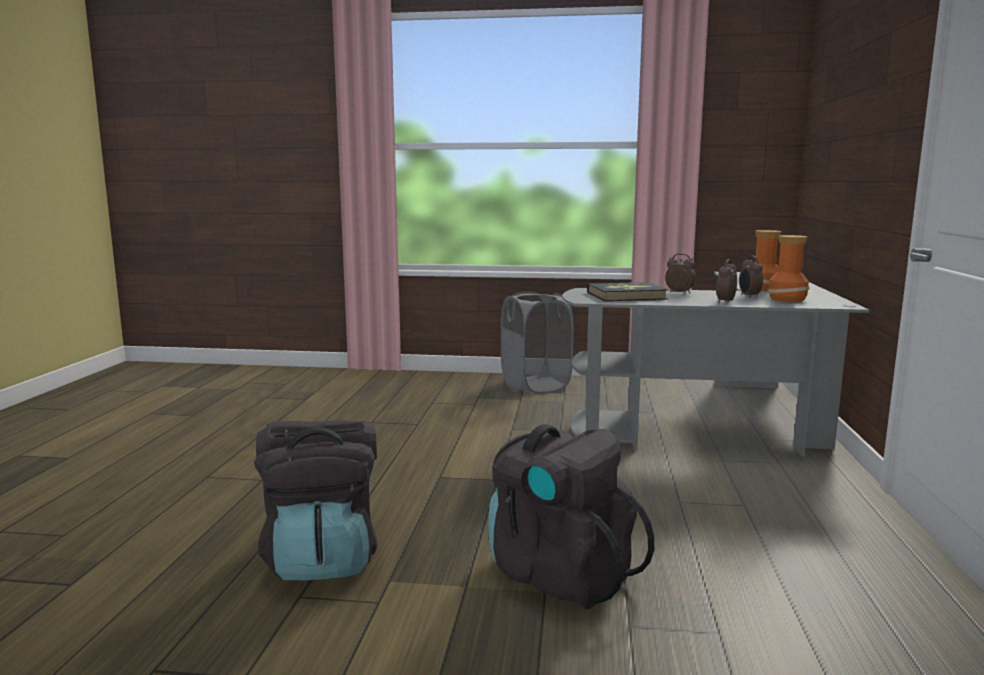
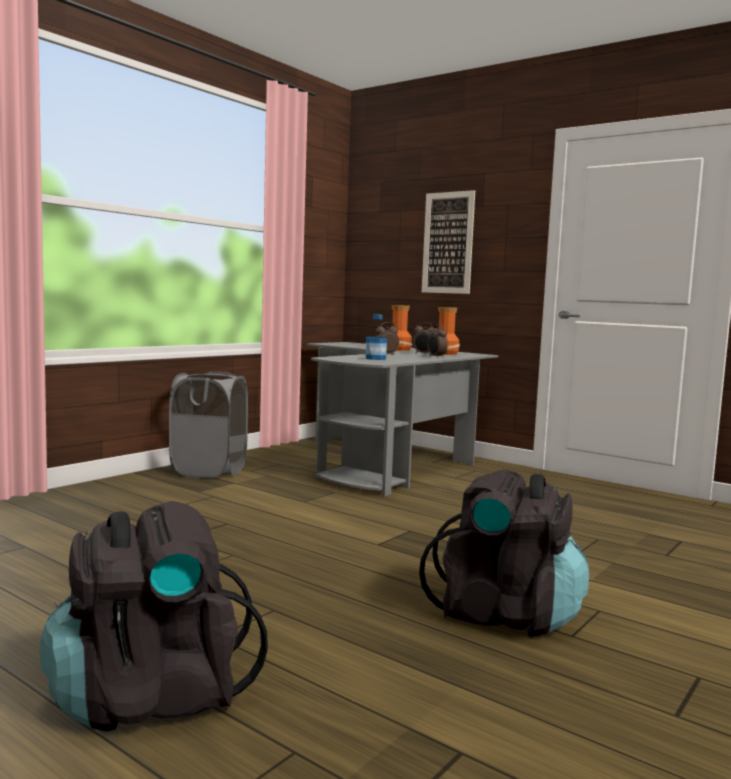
camera: 60 degrees left, 5 degrees down
black backpack [488,424,654,609] -> black backpack moved to [40,501,268,731]
book [587,282,668,301] -> bottle [366,314,387,360]
none -> picture [422,190,475,294]

